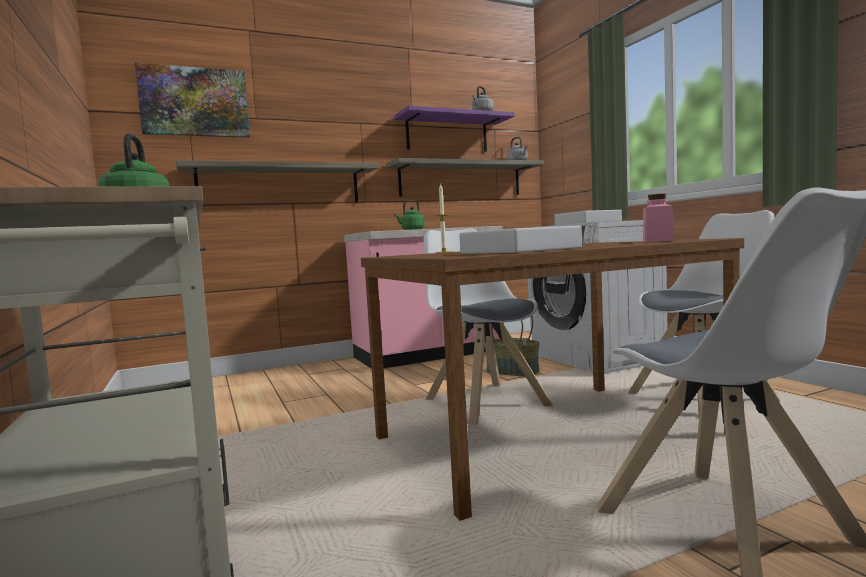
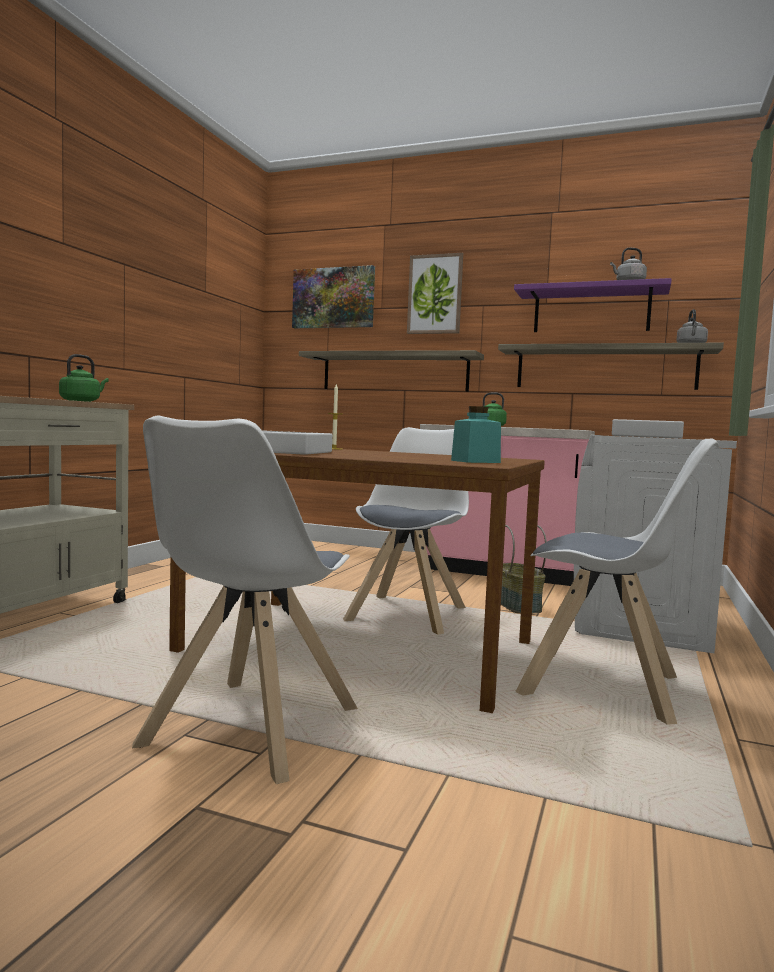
camera: 45 degrees right, 0 degrees up
pink jar [643,194,674,242] -> turquoise jar [451,406,501,463]
none -> picture [407,253,463,334]

